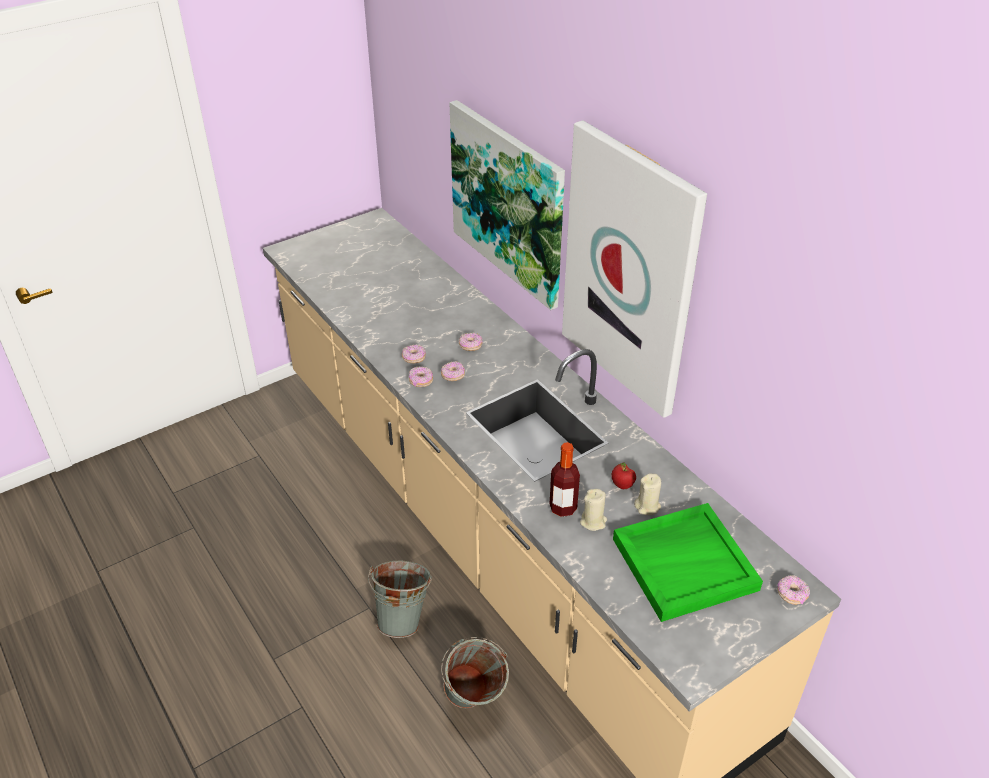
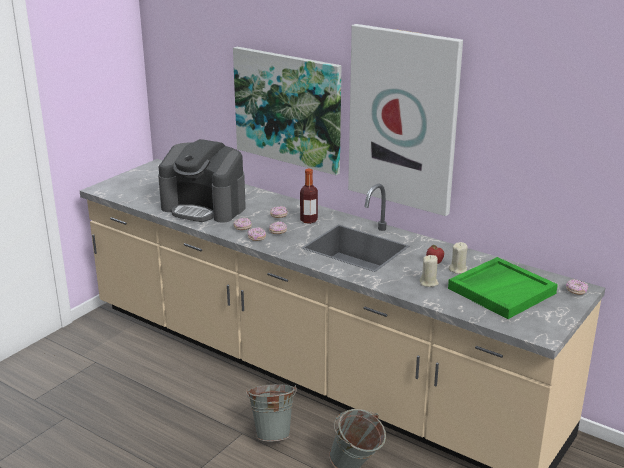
camera: 20 degrees left, 15 degrees down
bottle [550,442,580,517] -> bottle moved to [300,169,318,224]
none -> coffee machine [158,139,246,223]

